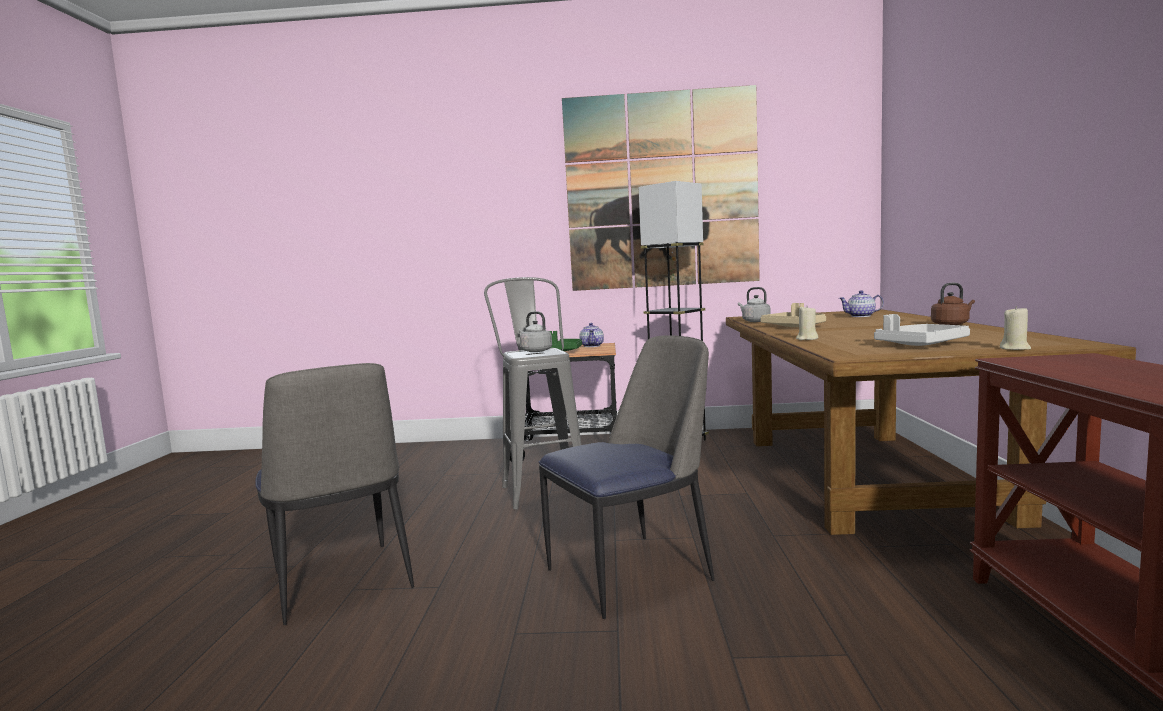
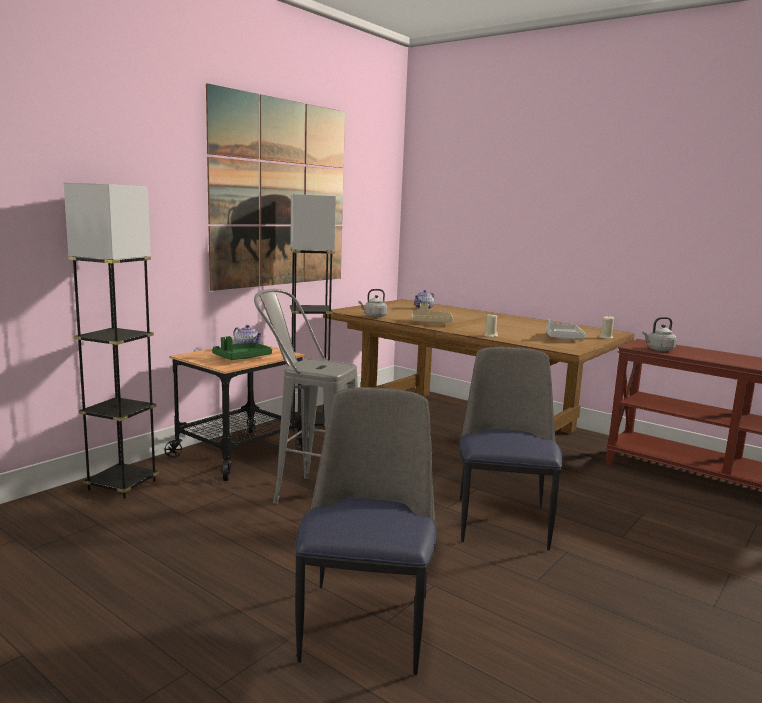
camera: 55 degrees left, 5 degrees up
chair [255,363,414,625] -> chair turned 90 degrees counterclockwise [295,387,437,675]
grey kettle [519,311,552,352] -> grey kettle moved to [642,317,677,351]
brown kettle [931,283,975,325] -> none
none -> grey floor lamp [64,183,159,499]

